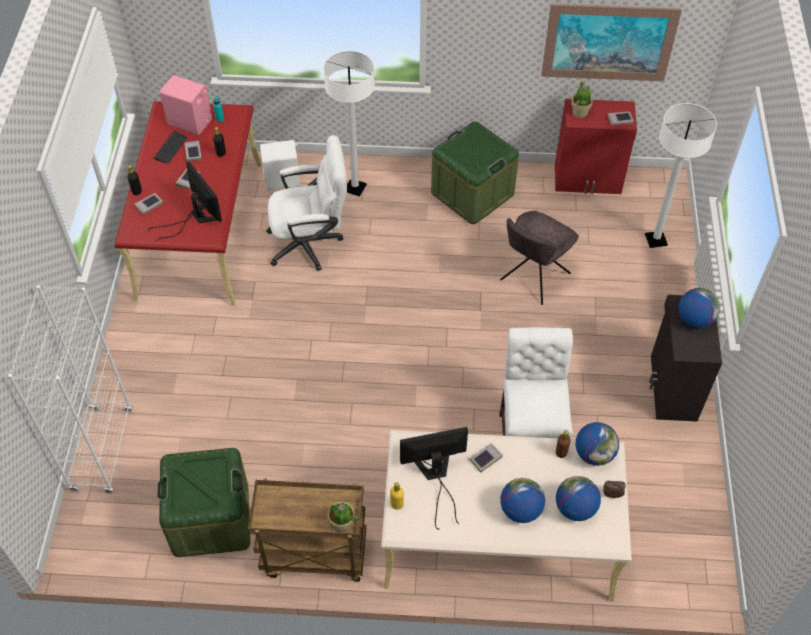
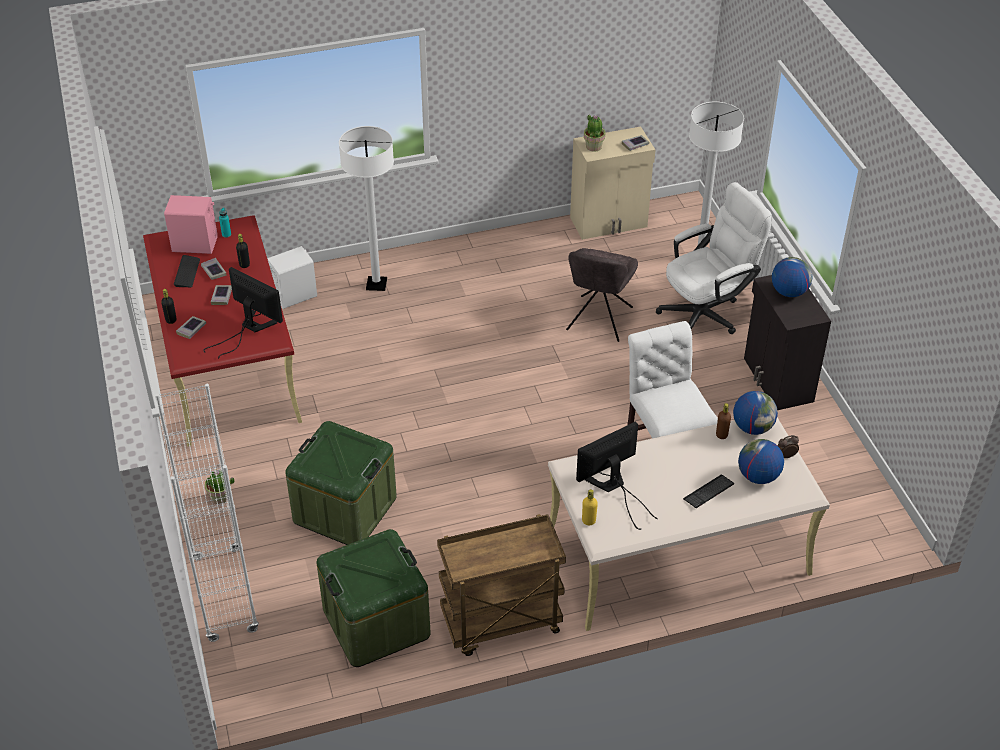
camera: 20 degrees left, 10 degrees down
white office chair [266,135,347,271] -> white office chair moved to [656,182,772,334]
potted plant [327,502,358,532] -> potted plant moved to [205,470,235,504]
green storage box [431,121,519,224] -> green storage box moved to [285,421,397,545]
book [470,443,503,473] -> none
globe [500,478,545,523] -> keyboard [683,474,734,508]
picture [542,4,682,81] -> none
red cabinet [555,99,637,194] -> beige cabinet [570,127,655,240]

